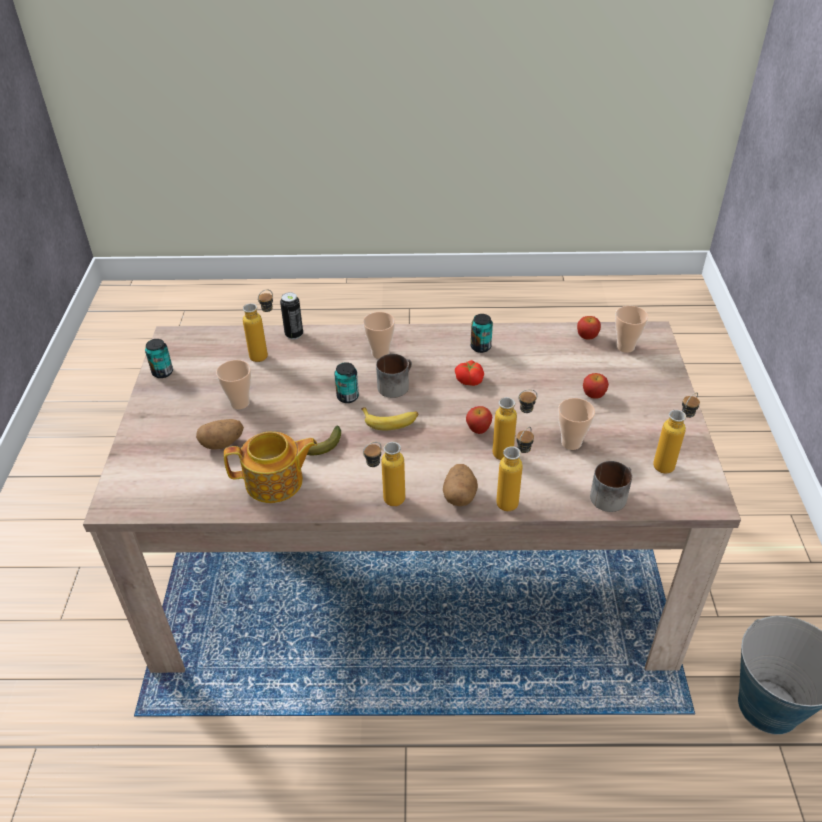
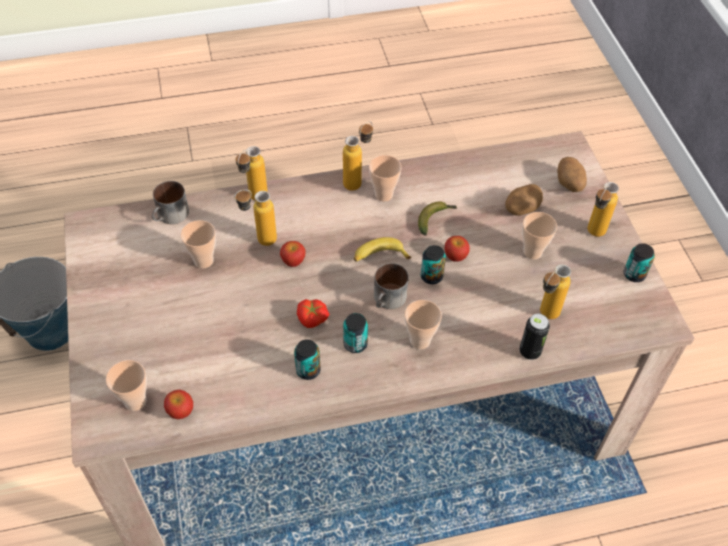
camera: 165 degrees right, 10 degrees up
teapot [224,431,318,503] -> none
potato [443,464,478,506] -> potato moved to [557,157,587,192]
apple [583,373,609,399] -> apple moved to [444,236,470,262]
bottle [653,392,700,473] -> bottle moved to [587,182,619,237]
none -> can [343,313,368,353]
none -> cup [369,155,402,202]

